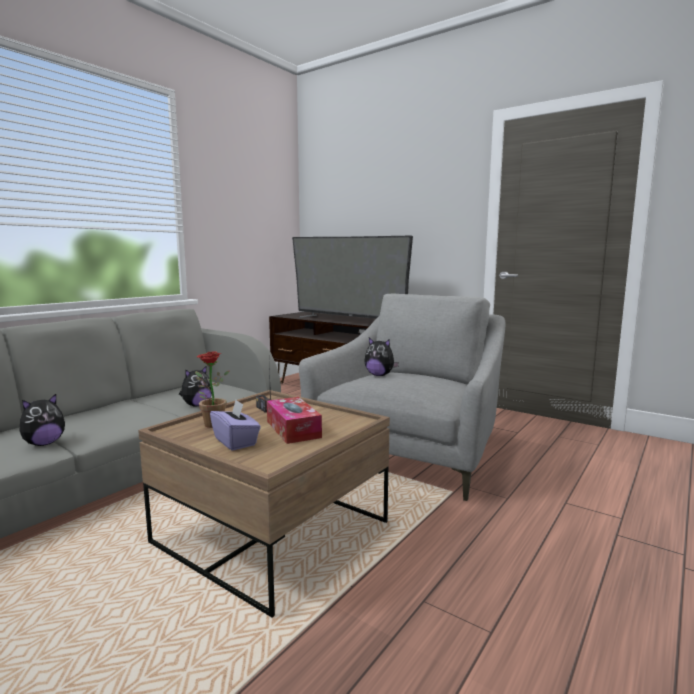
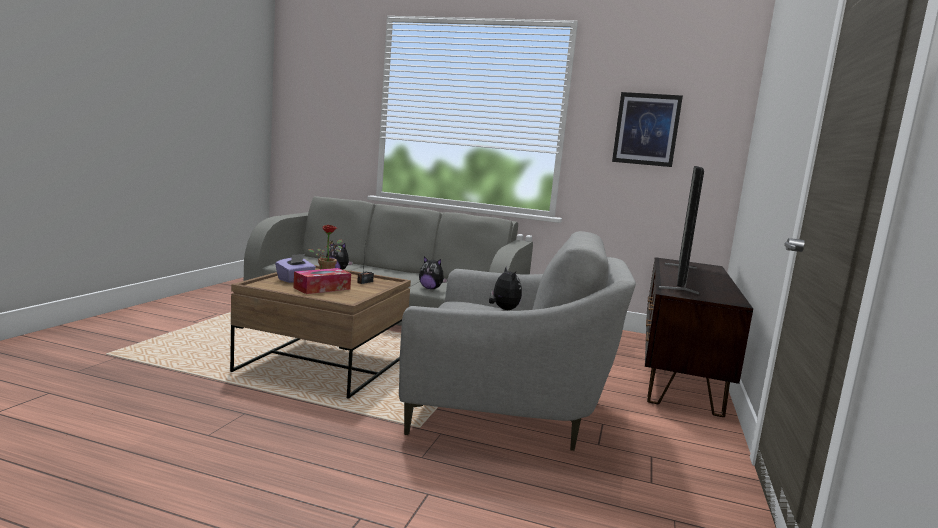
camera: 70 degrees right, 0 degrees up
plush toy [364,338,399,376] -> plush toy turned 150 degrees clockwise [489,267,522,310]
none -> picture [612,92,683,167]

